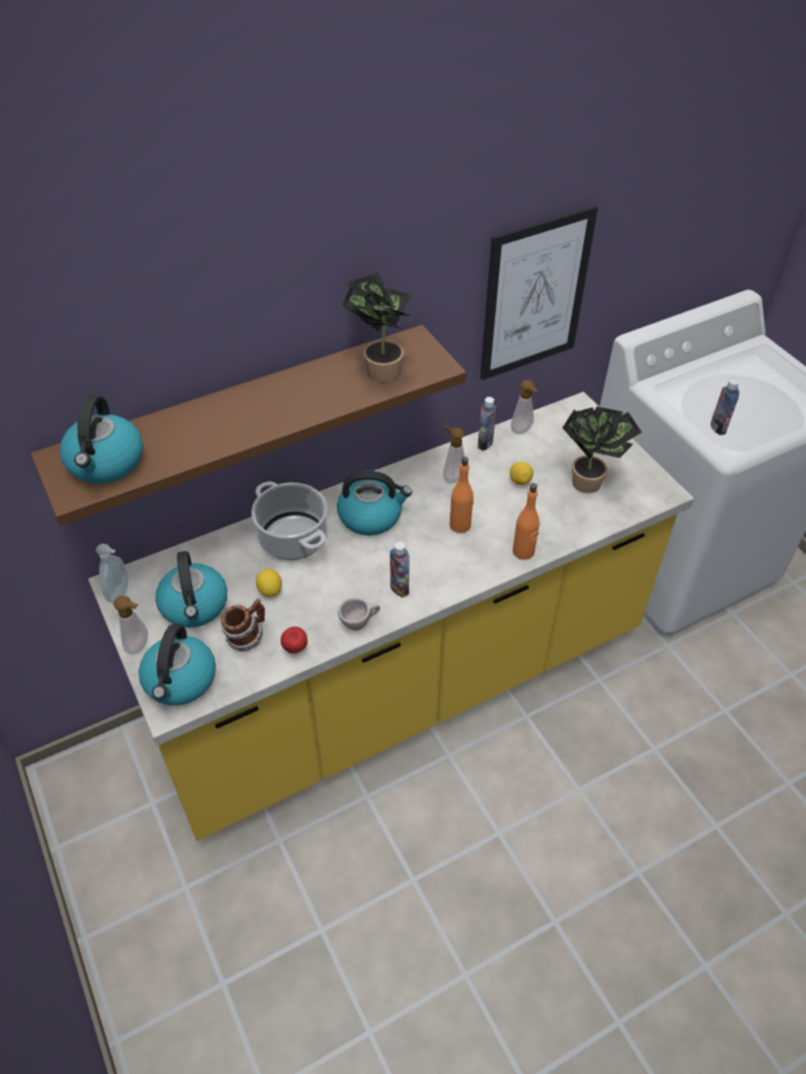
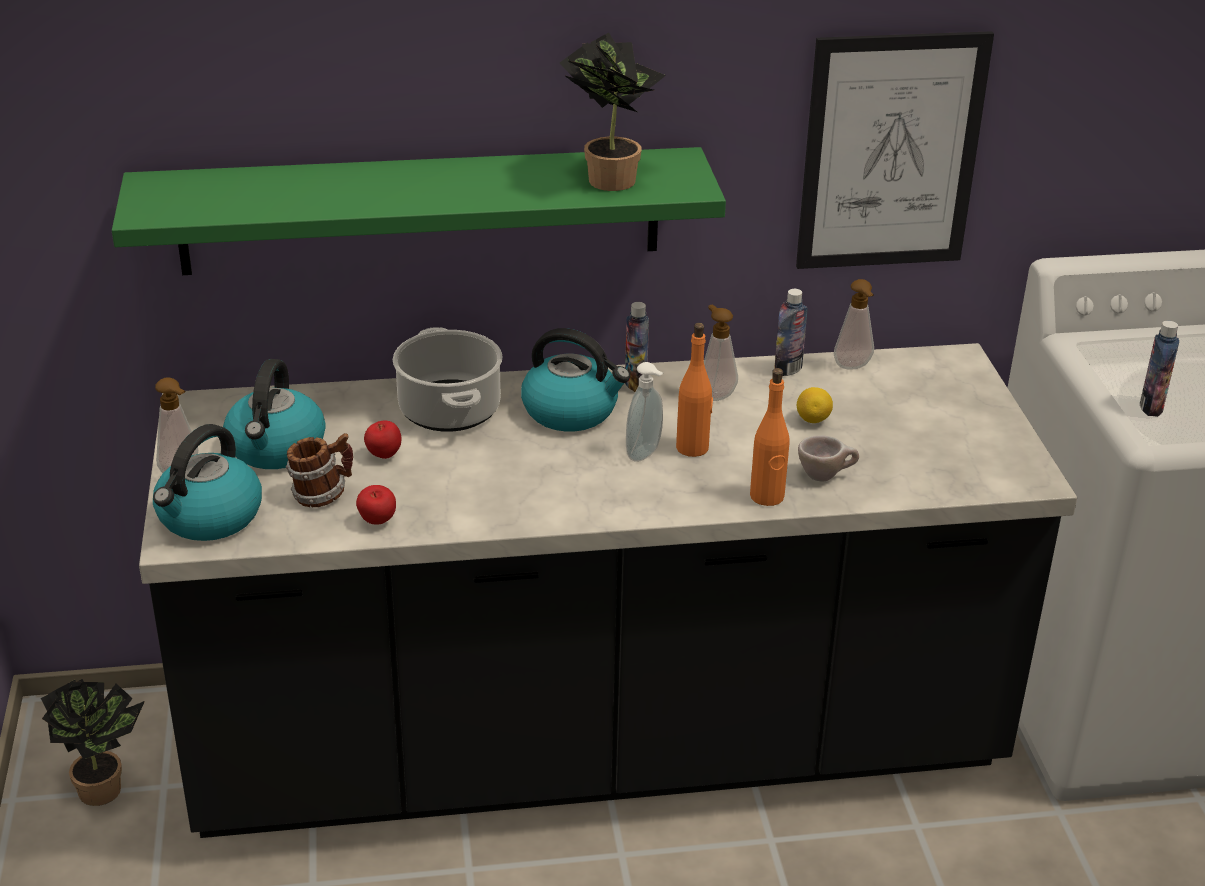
camera: 20 degrees right, 15 degrees down
brown shelf [31,325,466,526] -> green shelf [112,147,726,275]
kettle [60,395,143,484] -> none
yellow counter [88,392,694,841] -> black counter [139,343,1077,838]
soap dispenser [96,544,128,603] -> soap dispenser moved to [626,362,663,462]
lemon [256,569,282,597] -> apple [364,421,401,459]
beige cup [338,598,380,631] -> beige cup moved to [798,435,859,482]
bottle [390,542,409,597] -> bottle moved to [625,302,649,392]
potted plant [562,406,642,493] -> potted plant moved to [41,679,145,806]

